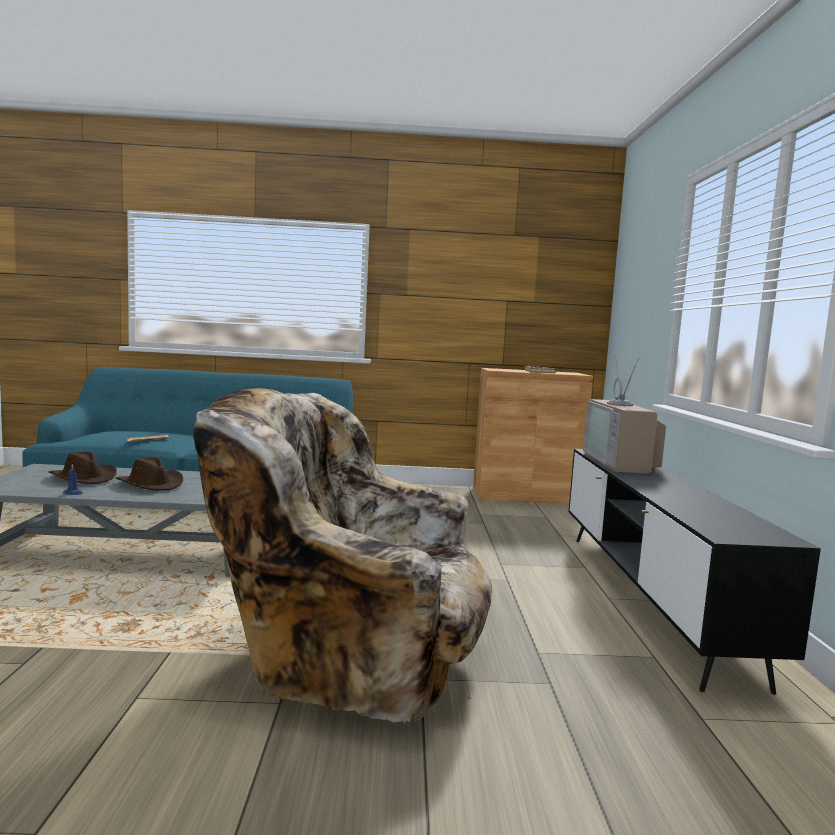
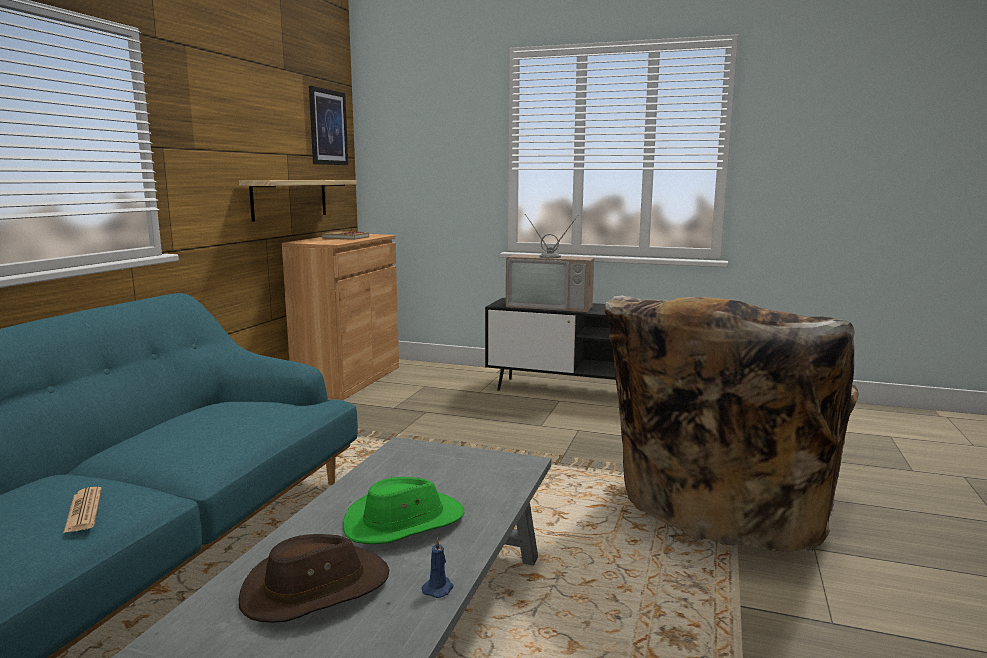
camera: 70 degrees left, 5 degrees up
brown hat [116,457,183,491] -> green hat [343,477,465,544]
none -> shelf [239,180,356,222]
none -> picture [309,86,348,165]

